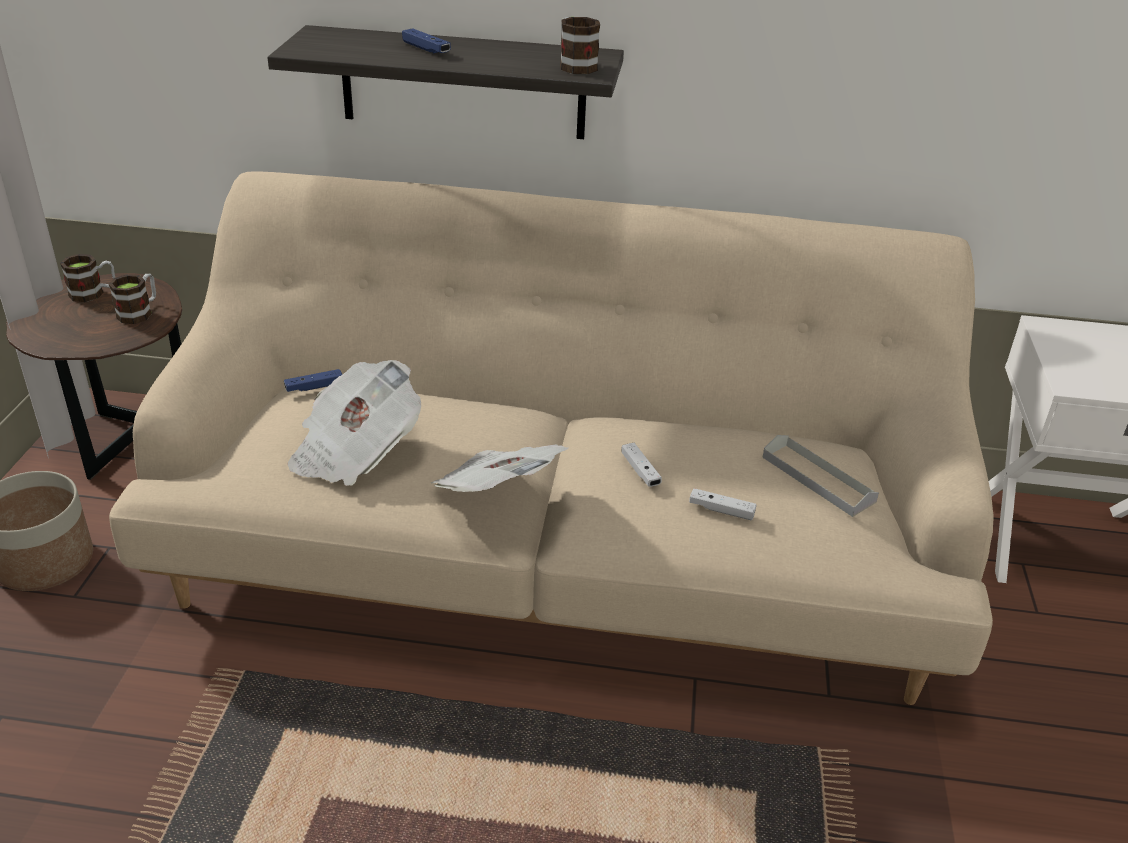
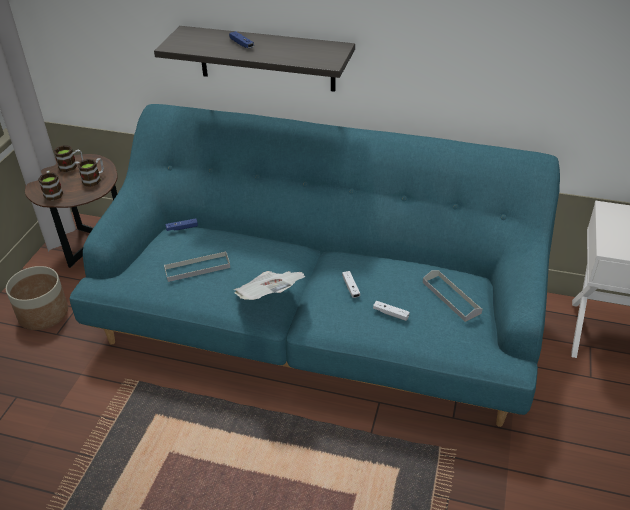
camera: 10 degrees right, 5 degrees up
beige sofa [109,172,994,705] -> turquoise sofa [70,104,560,427]
newspaper [287,360,421,486] -> grey tray [164,251,230,282]
mug [560,17,600,74] -> mug moved to [38,170,63,201]

